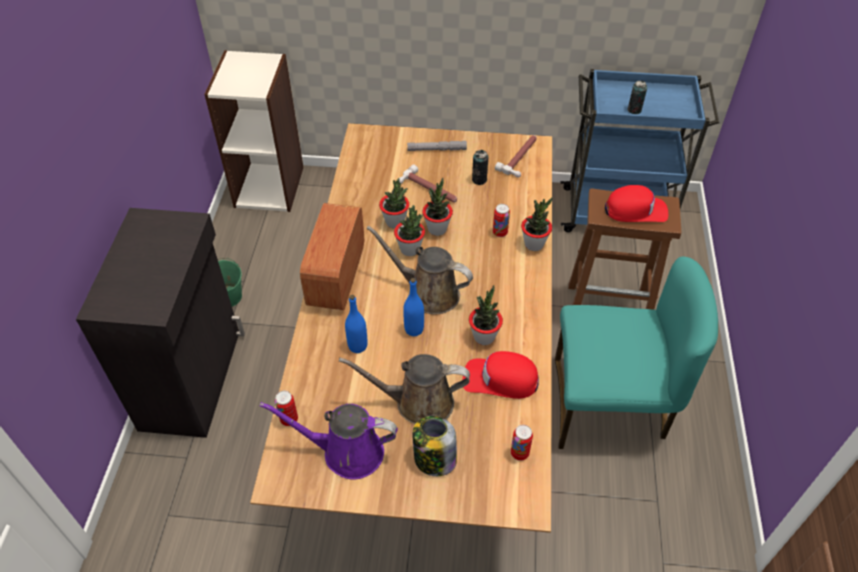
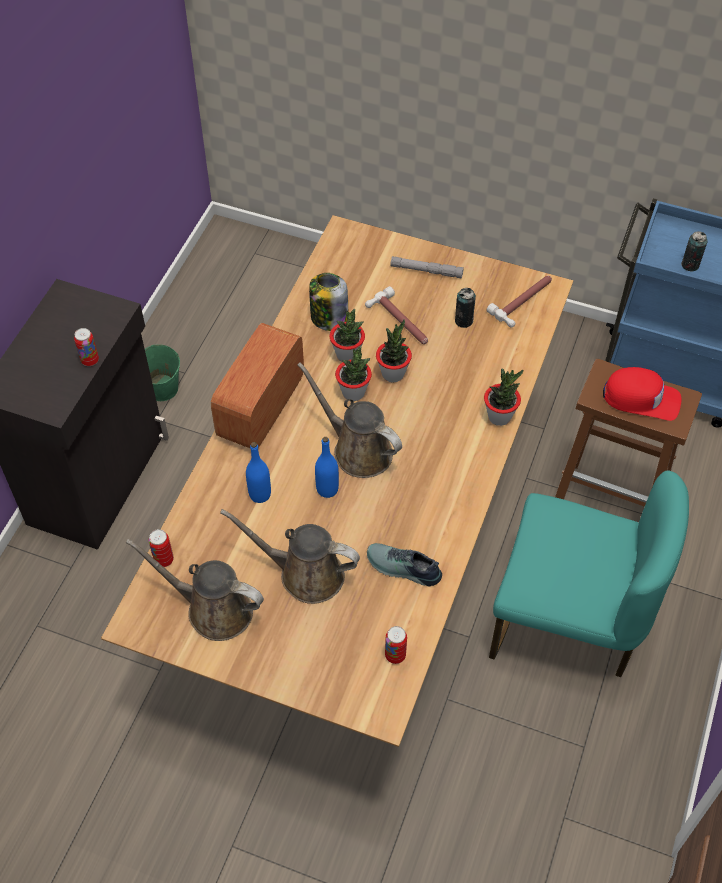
camera: 15 degrees right, 5 degrees up
bookcase [204,50,304,212] -> none
purple watering can [260,402,398,480] -> brown watering can [126,539,264,641]
jar [413,416,457,476] -> jar moved to [309,273,348,331]
red cap [463,351,539,399] -> shoe [367,543,442,586]
potted plant [469,285,503,345] -> none
can [493,204,510,237] -> can moved to [74,328,99,366]

